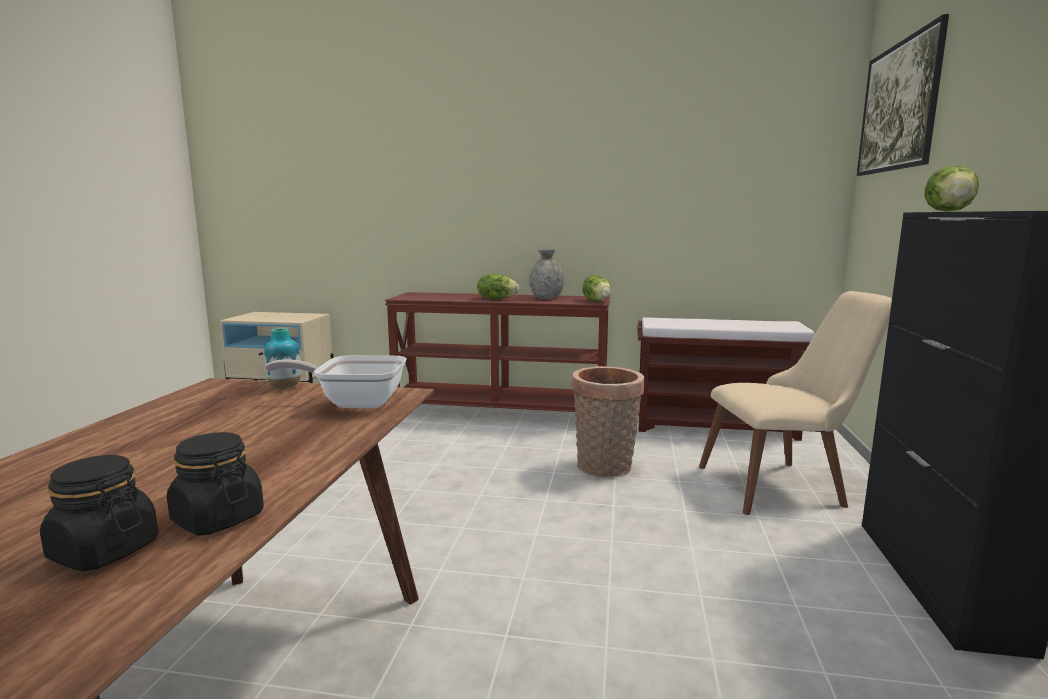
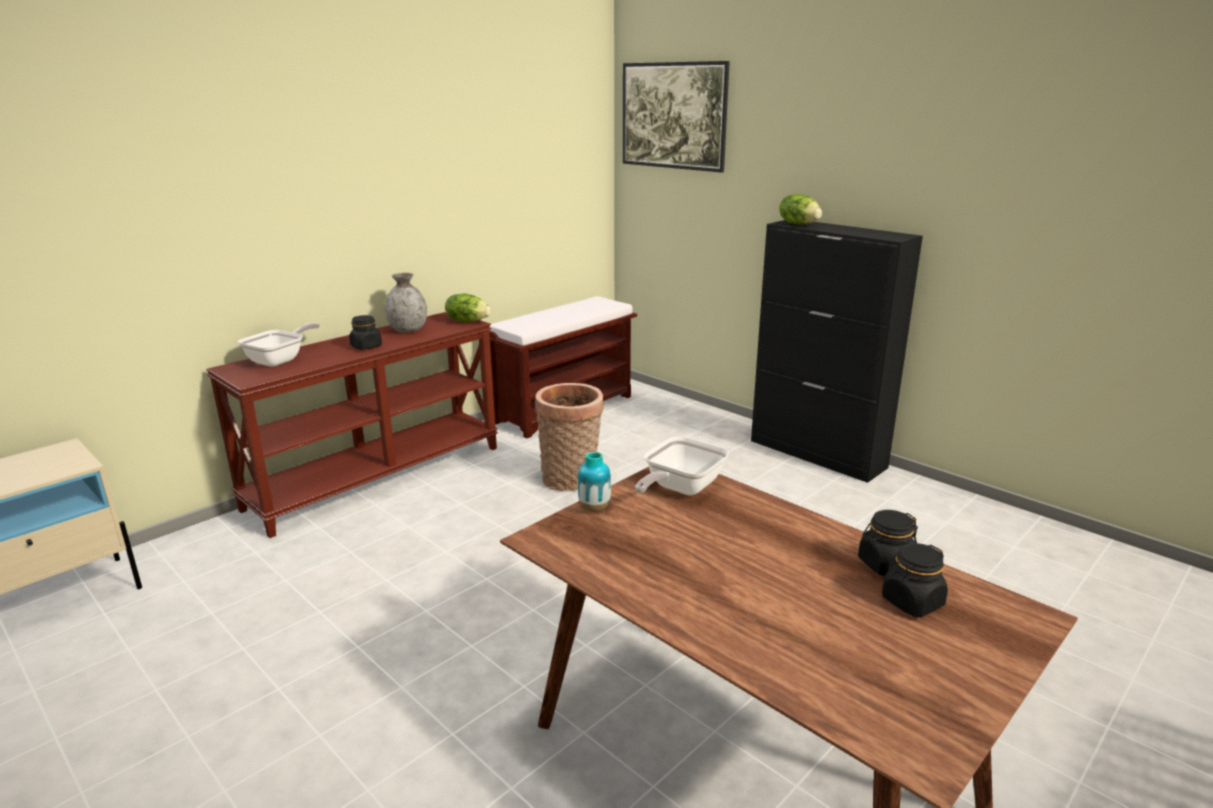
camera: 55 degrees left, 10 degrees up
lettuce [477,274,519,299] -> black jar [349,315,382,350]
beige chair [699,291,892,515] -> none
none -> frying pan [238,323,320,367]

